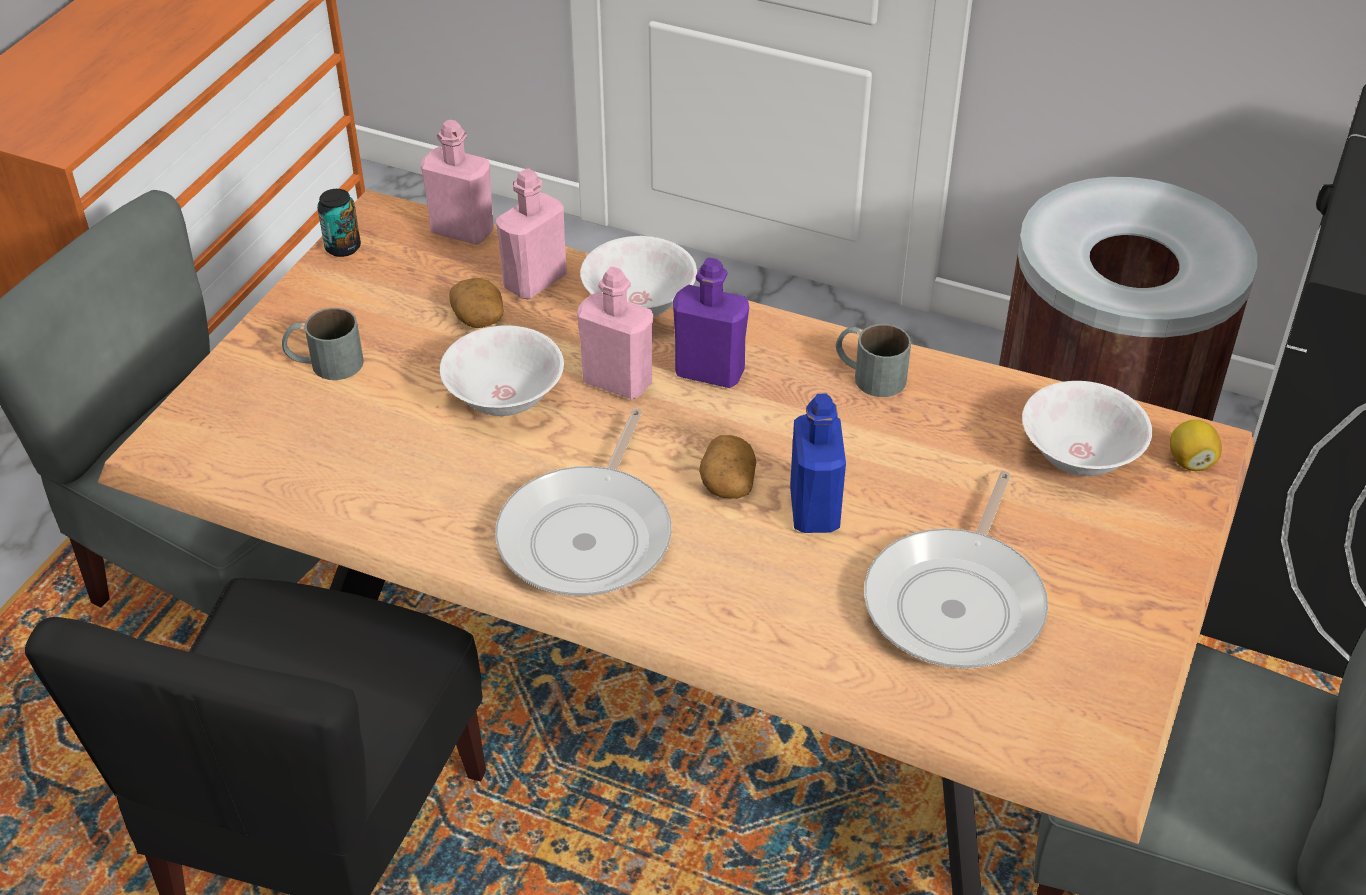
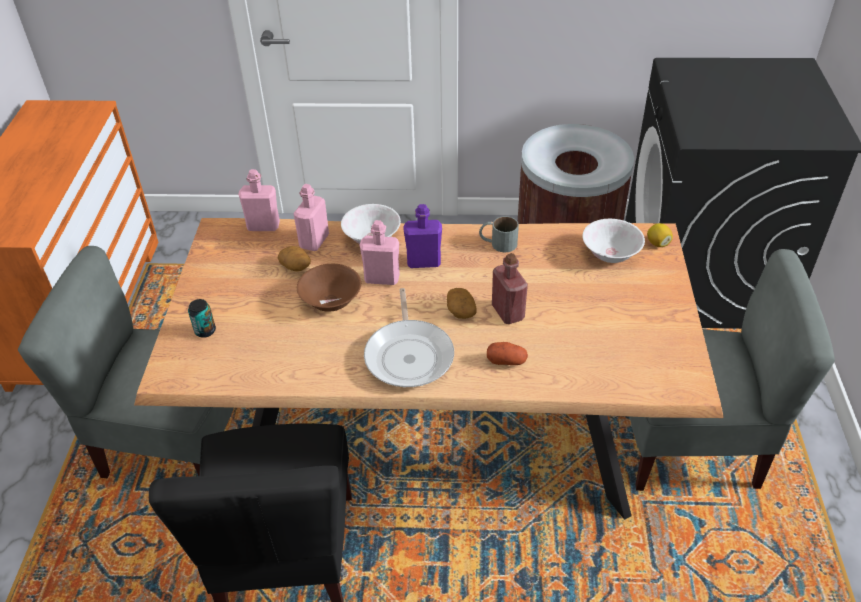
camera: 20 degrees left, 0 degrees up
grey mug [282,308,364,380] -> none
can [317,189,361,257] -> can moved to [188,299,216,338]
white bowl [440,325,564,416] -> brown bowl [297,264,361,312]
blue bottle [790,394,846,533] -> red bottle [492,253,528,324]
frying pan [864,471,1048,668] -> none
none -> potato [487,342,528,365]

